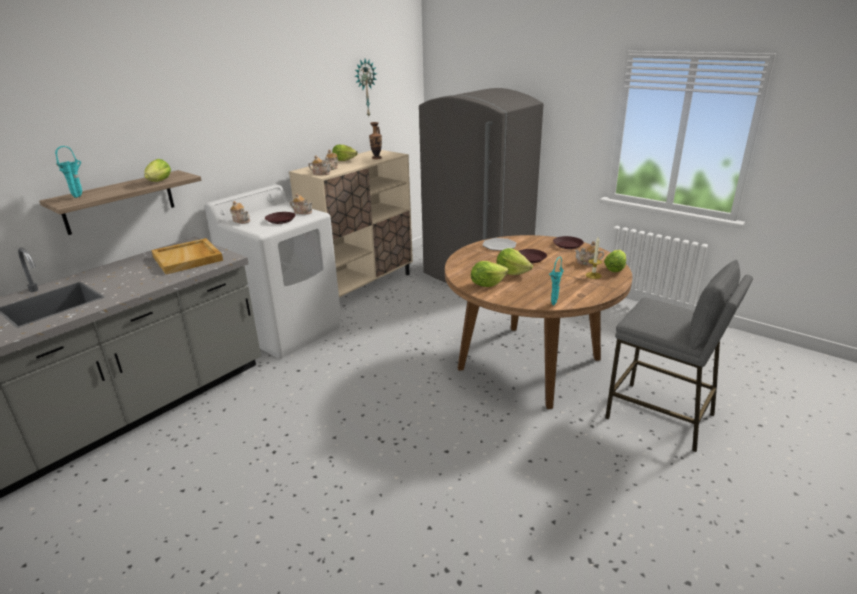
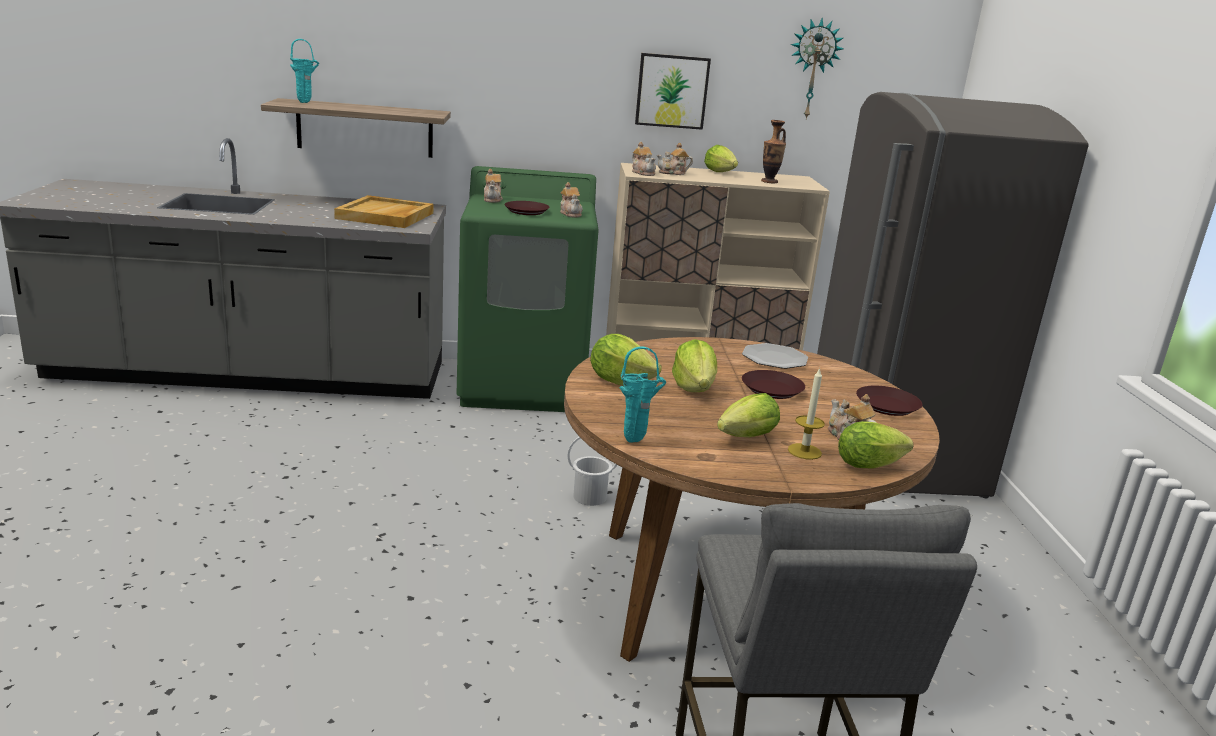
camera: 45 degrees right, 5 degrees down
lettuce [144,159,171,182] -> lettuce moved to [717,393,780,437]
white washing machine [205,184,341,359] -> green washing machine [457,166,599,412]
none -> white bucket [568,437,617,506]
none -> picture [635,53,711,130]

